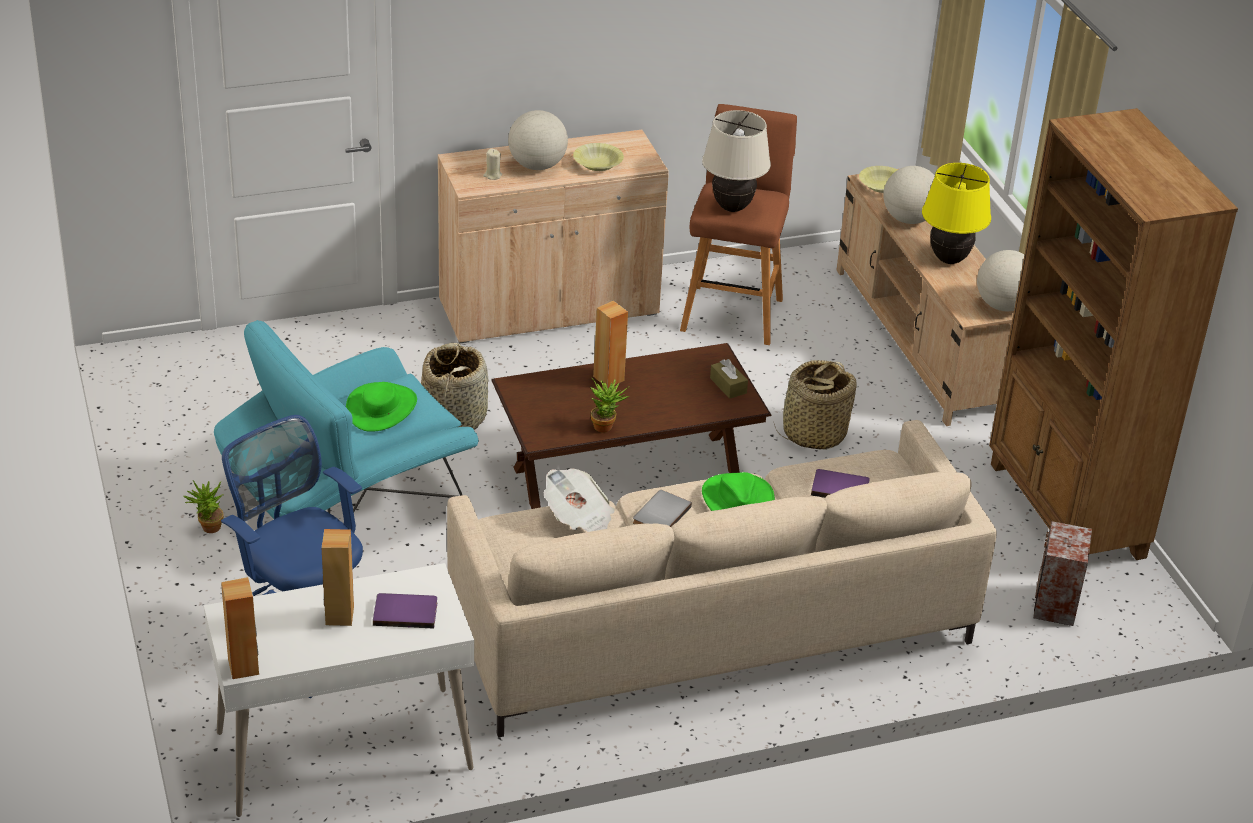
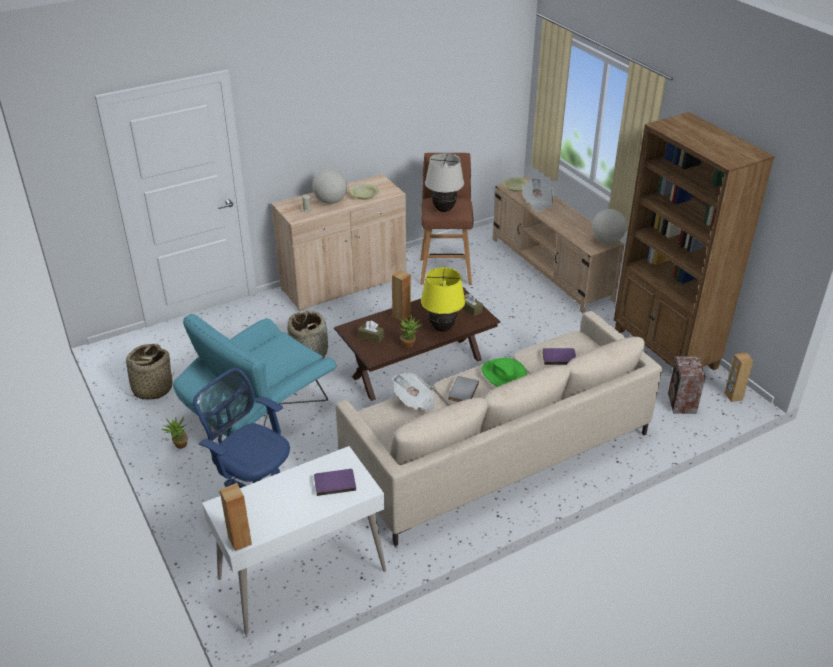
camera: 10 degrees left, 0 degrees up
brown speaker [322,529,354,626] -> brown speaker moved to [725,352,753,402]
green hat [346,382,417,432] -> none
basket [774,360,857,450] -> basket moved to [119,344,175,400]
globe [883,166,935,224] -> newspaper [522,178,554,212]
yellow table lamp [922,163,991,264] -> yellow table lamp moved to [421,267,465,332]
none -> brown tissue box [358,321,384,343]

